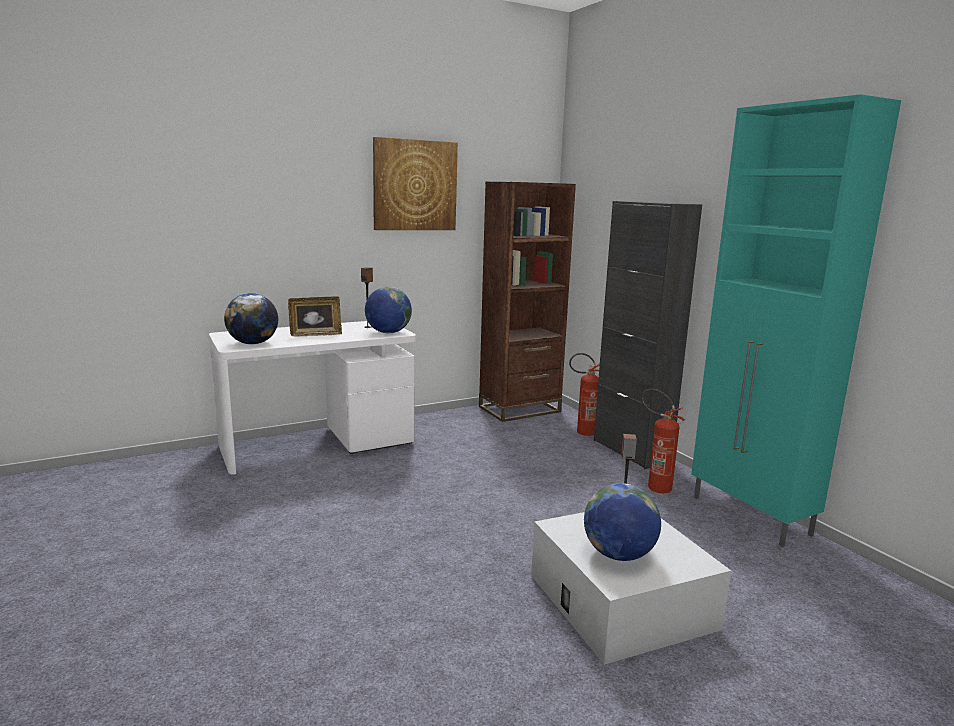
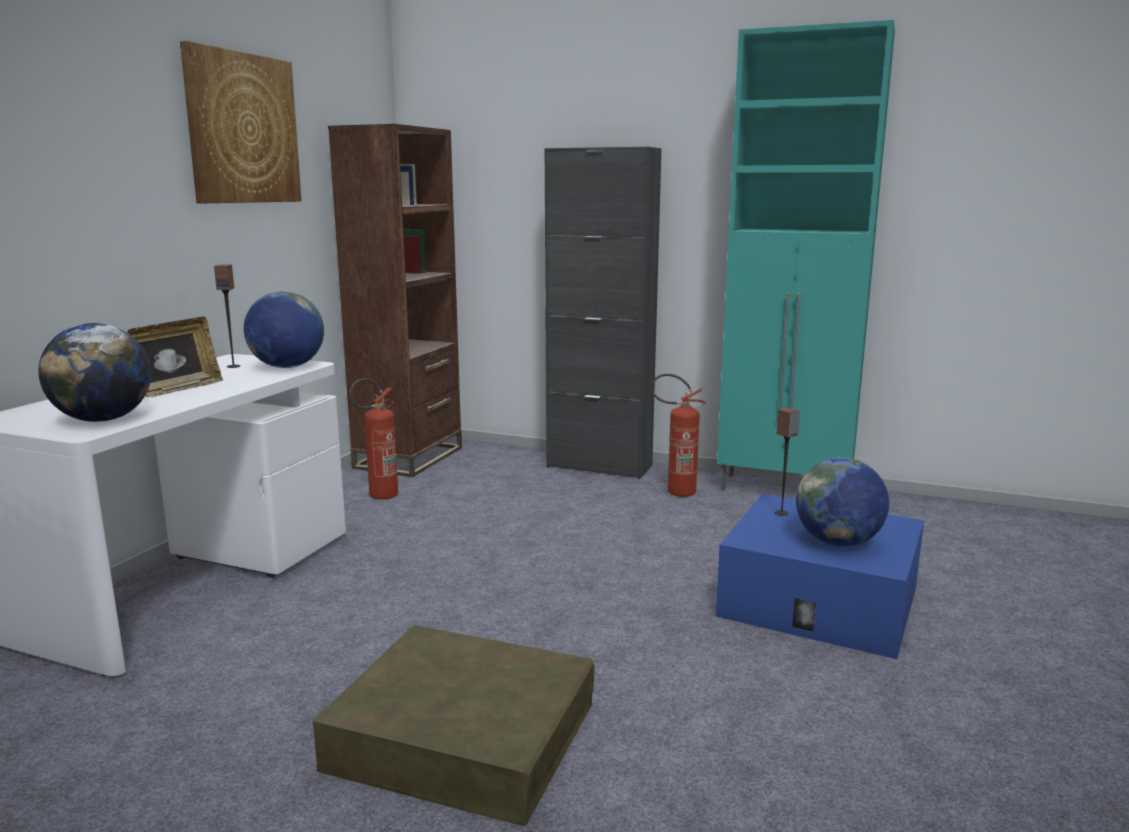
camera: 40 degrees left, 0 degrees up
white storage box [531,512,731,665] -> blue storage box [716,494,924,659]
fire extinguisher [569,353,600,436] -> fire extinguisher moved to [349,378,398,499]
none -> brown storage box [312,625,595,826]

